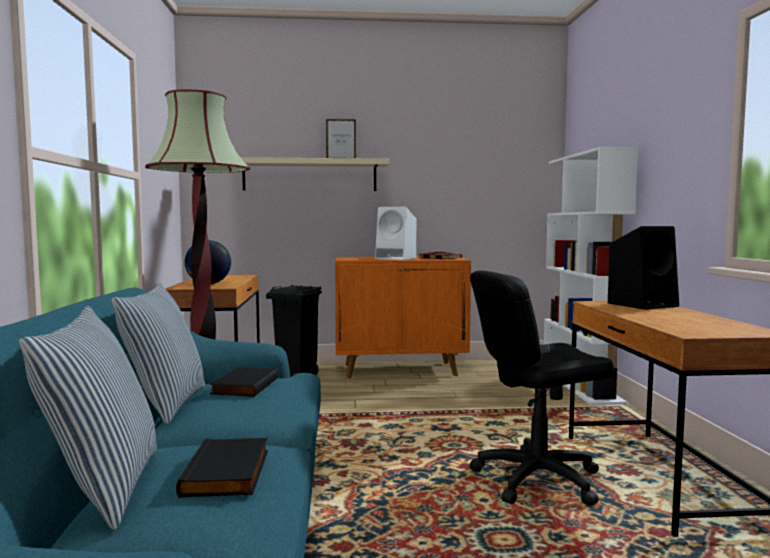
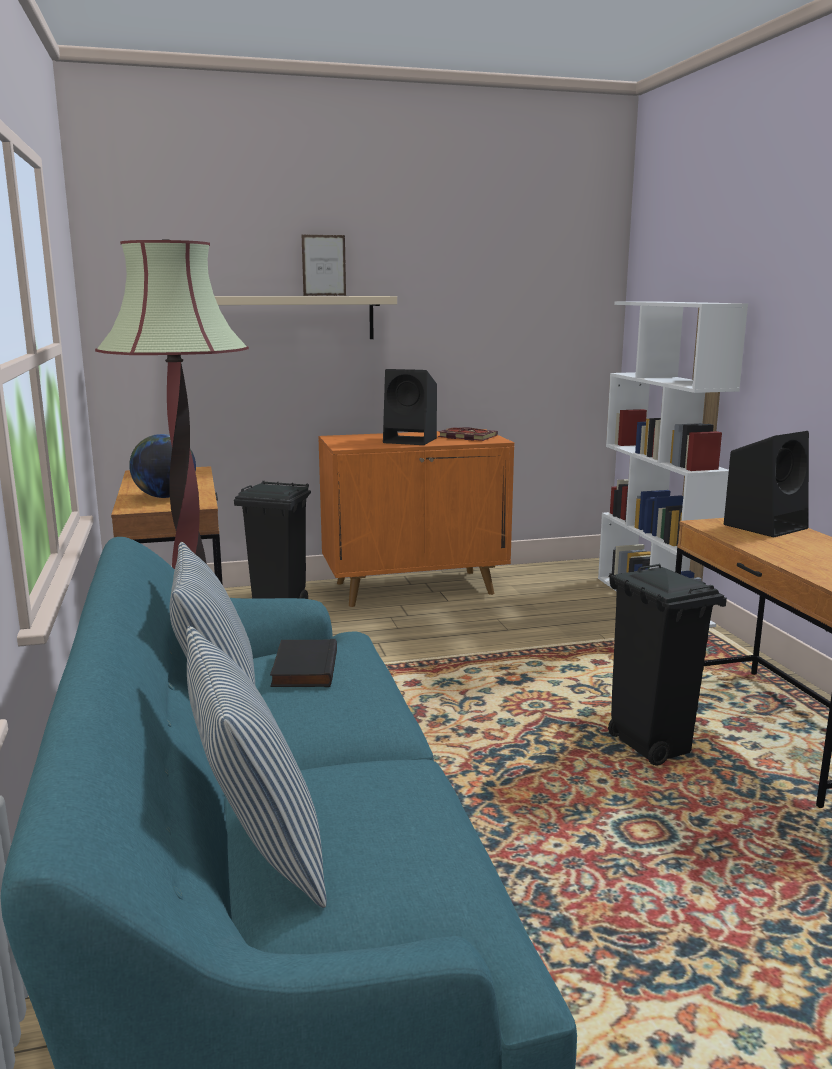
camera: 10 degrees left, 10 degrees up
black book [176,438,268,498] -> none
white speaker [375,207,416,260] -> black speaker [383,369,437,445]
black office chair [470,270,614,505] -> black trash can [608,564,727,766]

